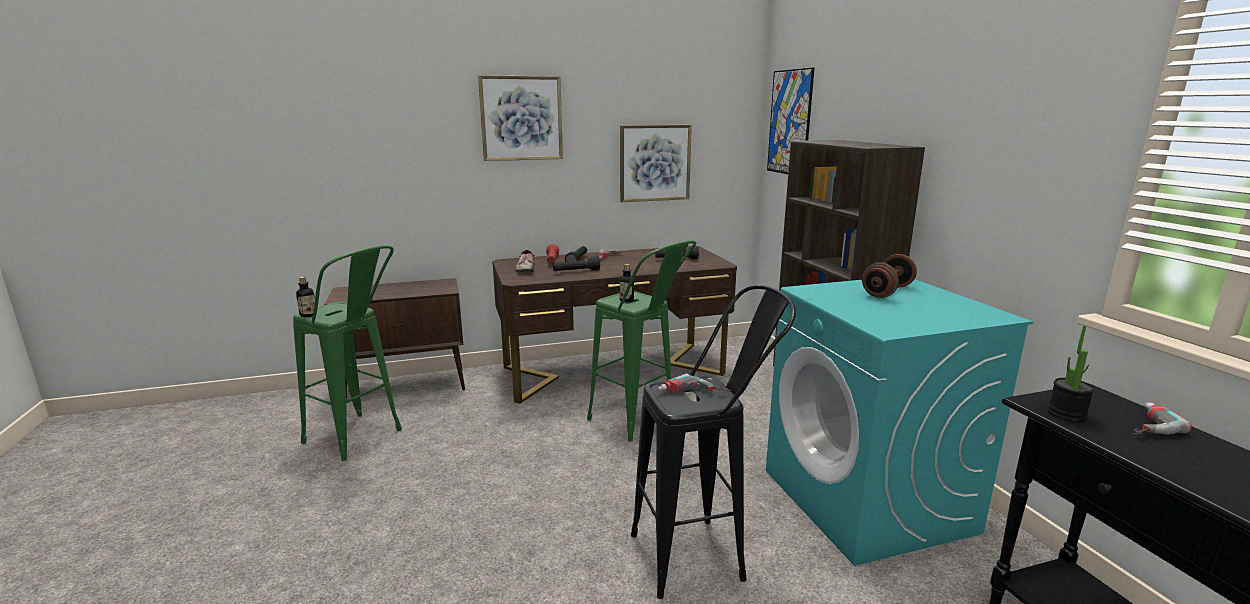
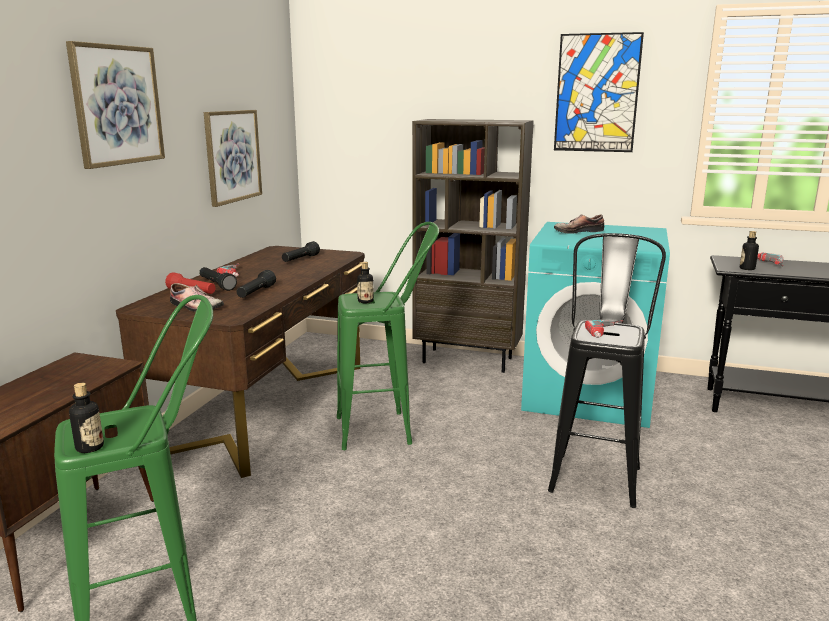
camera: 55 degrees left, 0 degrees up
picture [767,68,815,174] -> picture moved to [554,32,644,152]
brown dumbbell [862,254,917,298] -> shoe [554,215,604,233]
potted plant [1048,325,1094,422] -> bottle [740,231,759,270]

